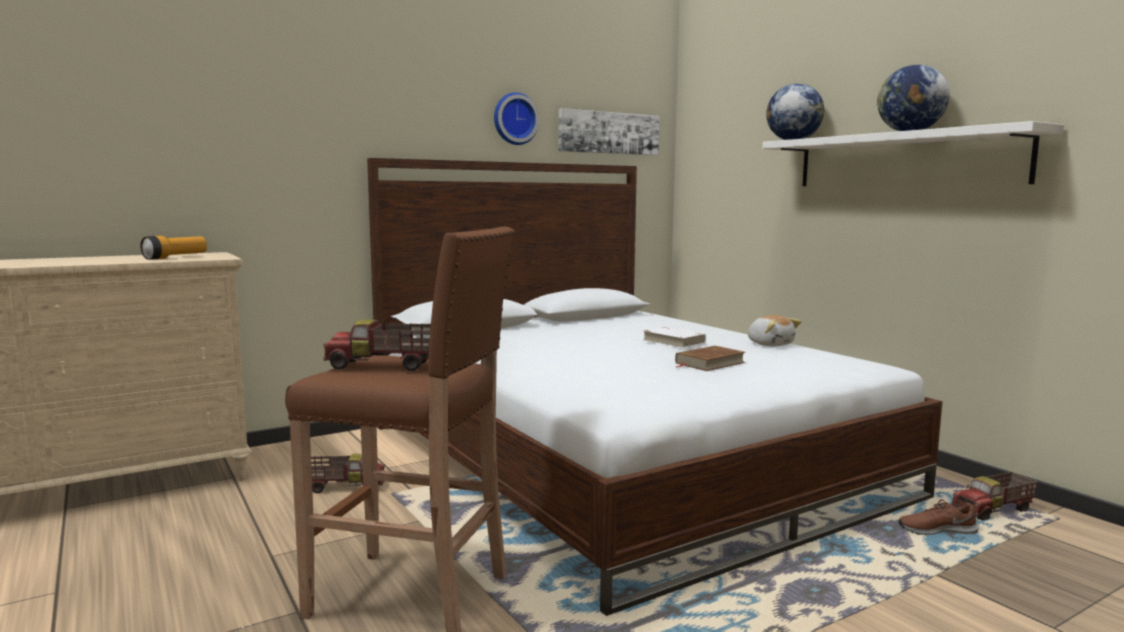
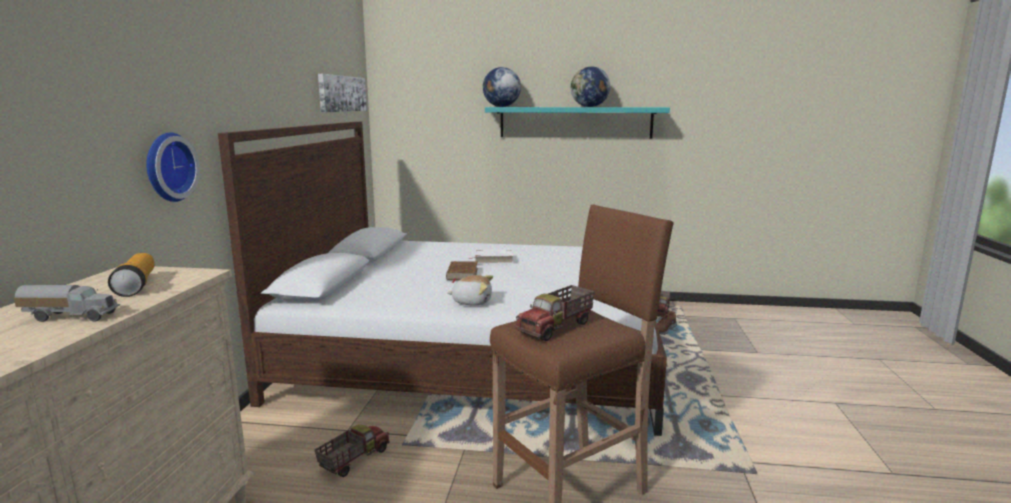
camera: 50 degrees left, 5 degrees up
wall clock [494,92,539,145] -> wall clock moved to [146,133,200,202]
brown book [675,346,745,371] -> brown book moved to [446,261,478,283]
plush toy [748,315,801,346] -> plush toy moved to [447,275,493,306]
white shelf [762,121,1064,186] -> turquoise shelf [485,107,670,138]
none -> toy truck [14,285,120,322]

